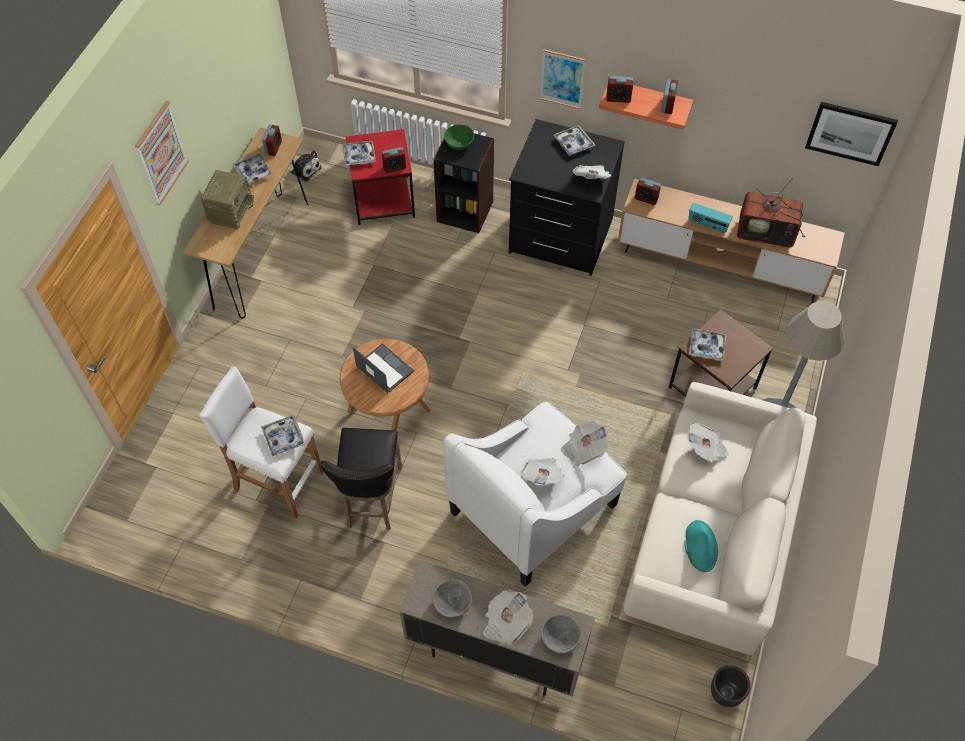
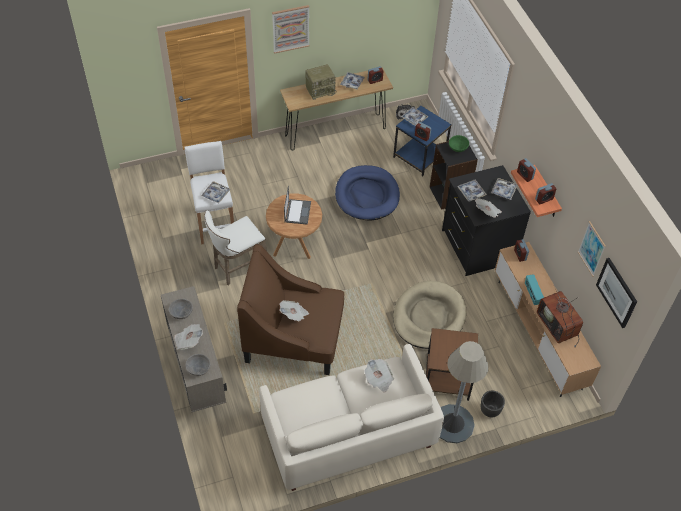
camera: 50 degrees right, 5 degrees down
black stool [320,428,402,530] -> white stool [204,210,266,286]
red side table [345,129,415,225] -> blue side table [393,106,452,176]
white armchair [443,402,627,587] -> brown armchair [237,244,344,375]
picture [540,49,586,109] -> picture moved to [578,221,606,277]
newspaper [561,421,608,466] -> none
turquoise hat [685,520,718,572] -> none
tray [689,328,727,361] -> tray moved to [457,180,487,202]
black planter [711,665,751,707] -> black planter moved to [481,391,505,417]
none -> blue dog bed [335,165,400,221]
none -> beige dog bed [393,281,467,349]

